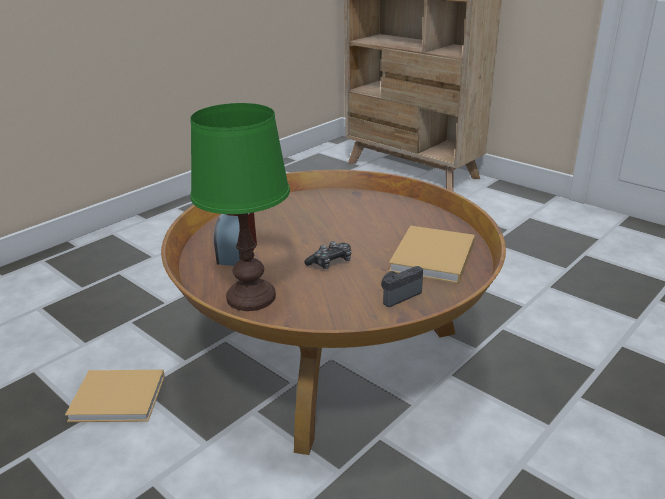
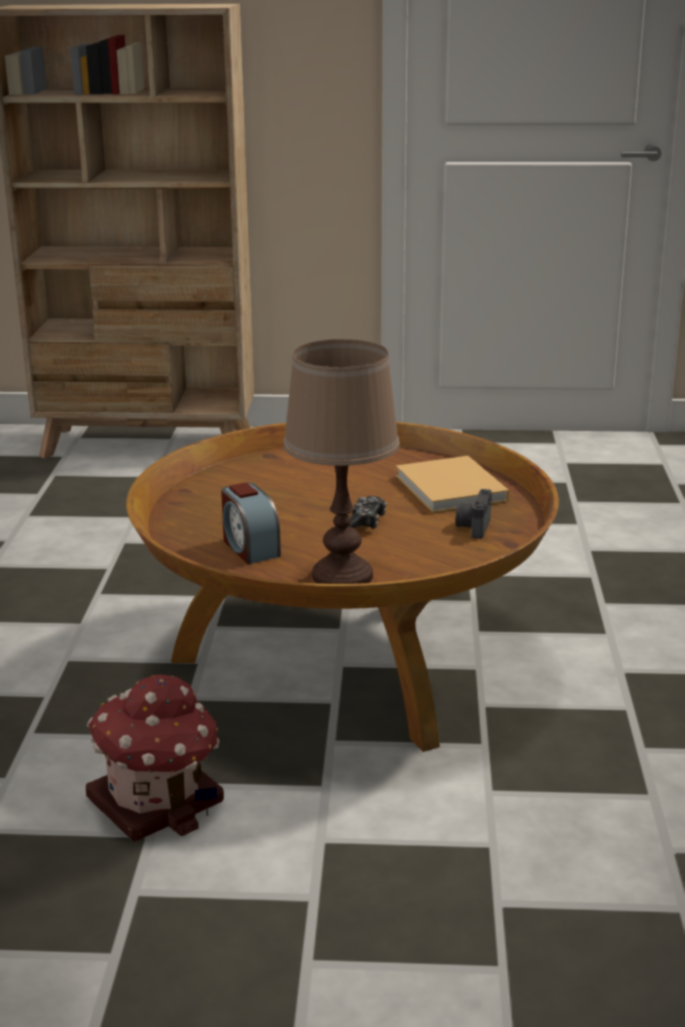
camera: 40 degrees left, 5 degrees down
beige book [65,370,165,422] -> toy house [86,674,224,842]
green table lamp [190,103,290,311] -> brown table lamp [283,339,400,584]

